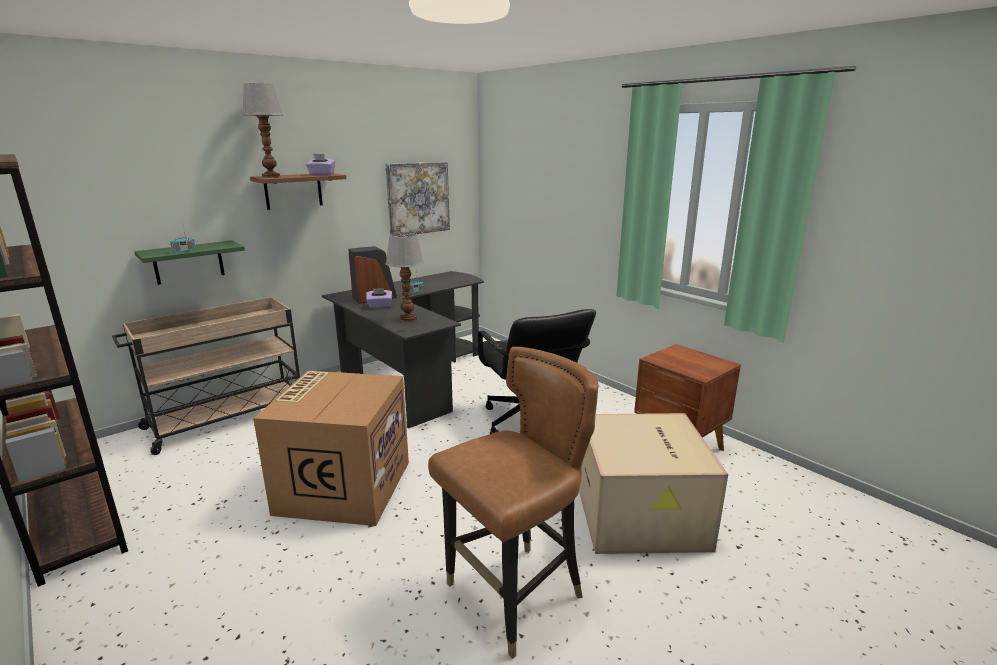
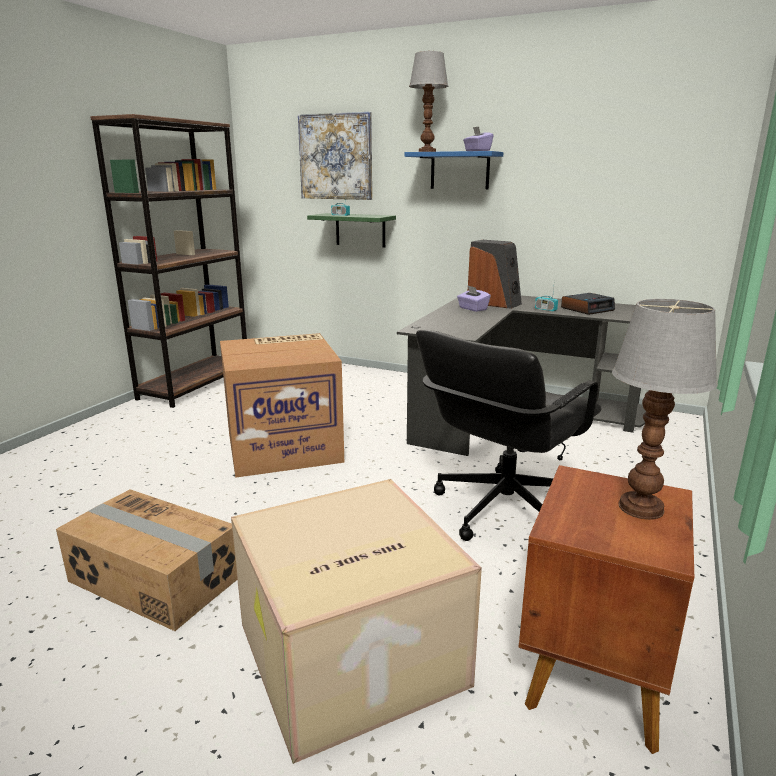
camera: 65 degrees right, 0 degrees up
beige cart [112,297,300,455] -> none
brown shelf [250,173,346,210] -> blue shelf [404,151,503,189]
picture [385,162,450,234] -> picture moved to [298,112,372,200]
table lamp [386,232,424,322] -> table lamp moved to [612,299,718,520]
brown chair [428,347,598,659] -> cardboard box [56,489,237,631]
none -> alarm clock [561,293,615,315]

